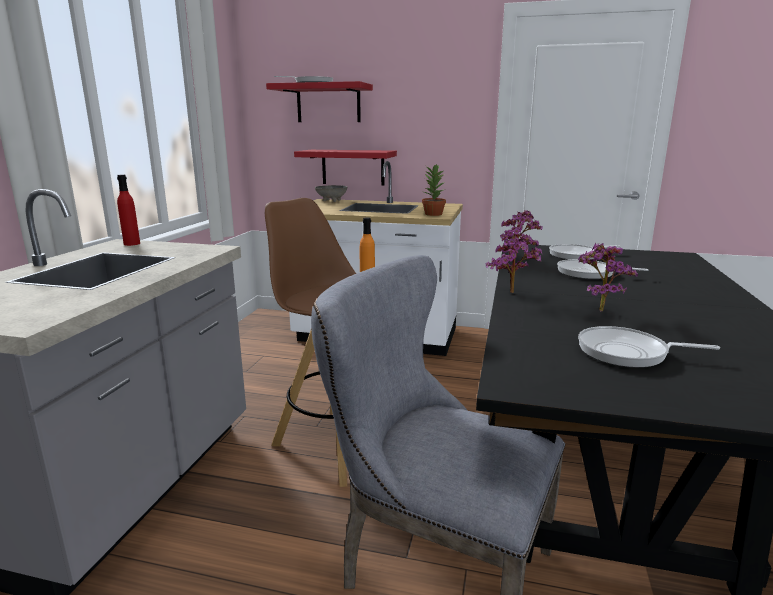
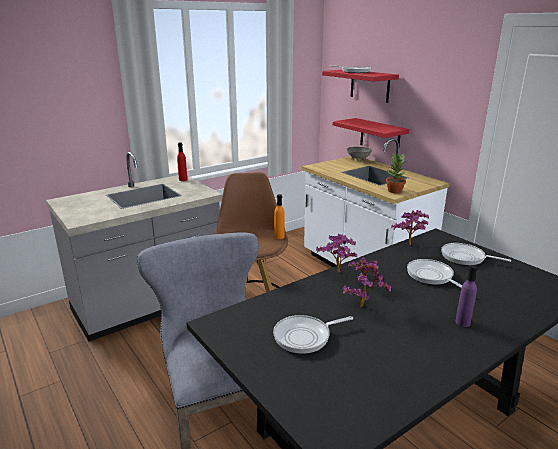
camera: 40 degrees right, 5 degrees up
frying pan [578,326,720,368] -> frying pan turned 75 degrees counterclockwise [273,315,353,354]
none -> purple bottle [455,265,477,327]

